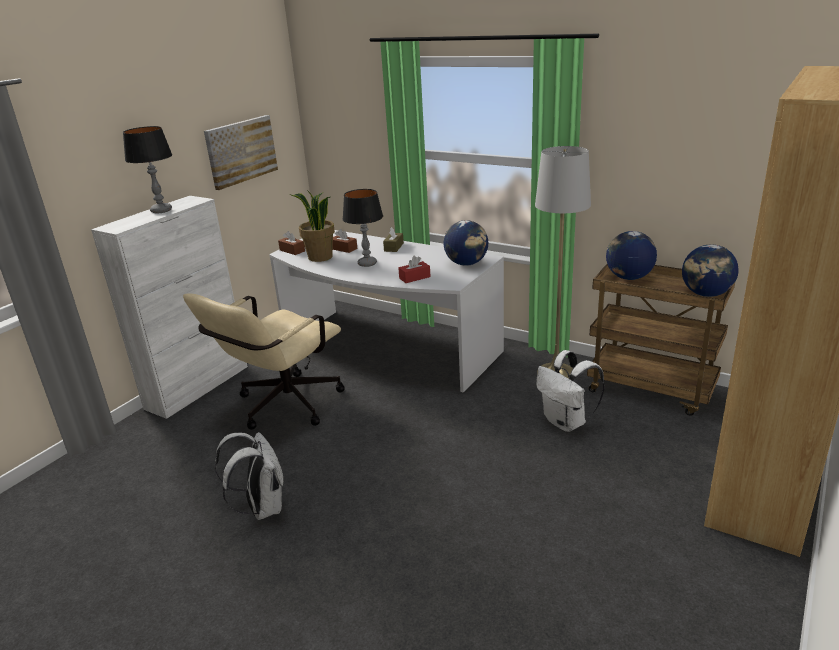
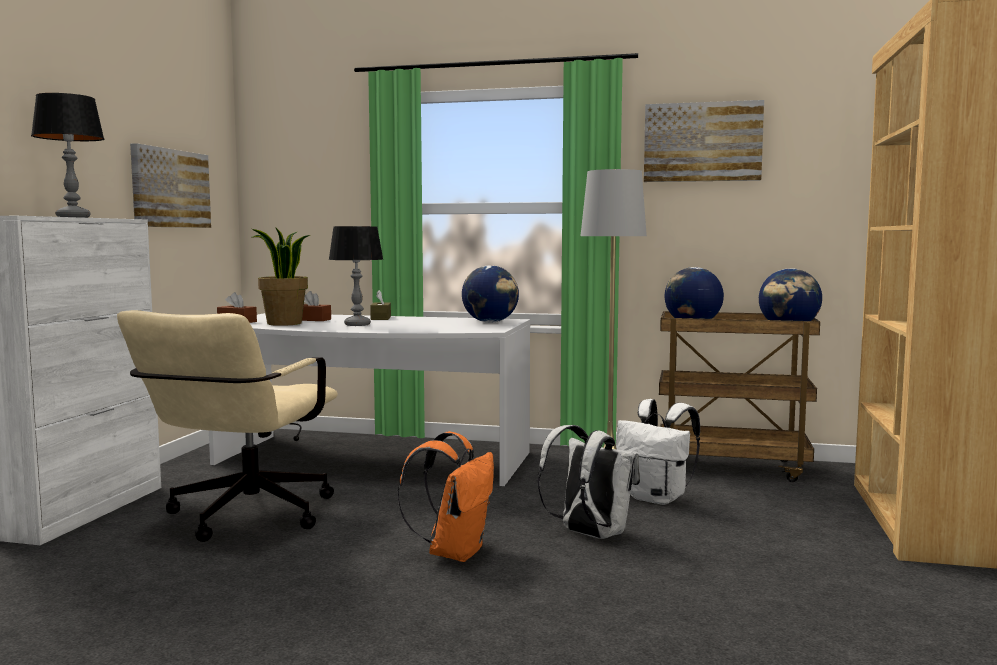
camera: 20 degrees left, 20 degrees down
white backpack [215,432,283,520] -> white backpack moved to [537,425,640,539]
red tissue box [398,256,431,283] -> none
none -> orange backpack [398,431,494,562]
none -> picture [644,100,764,182]

